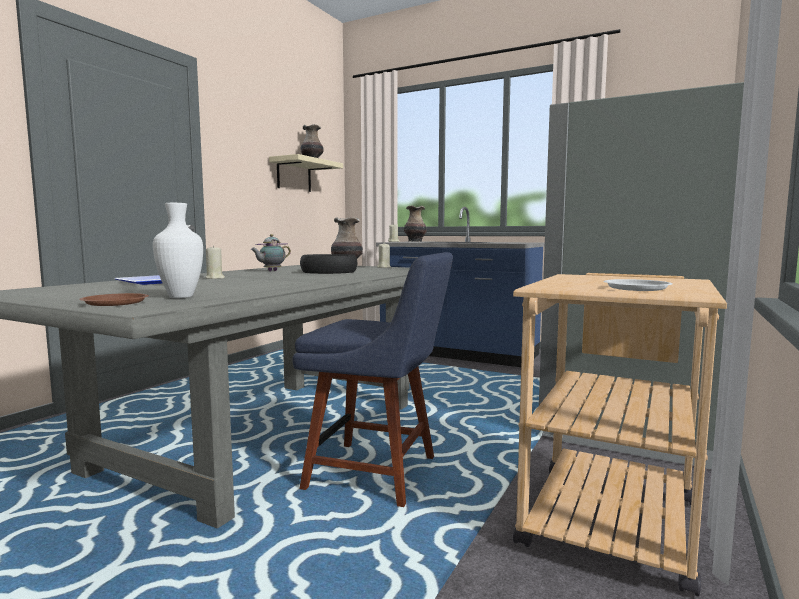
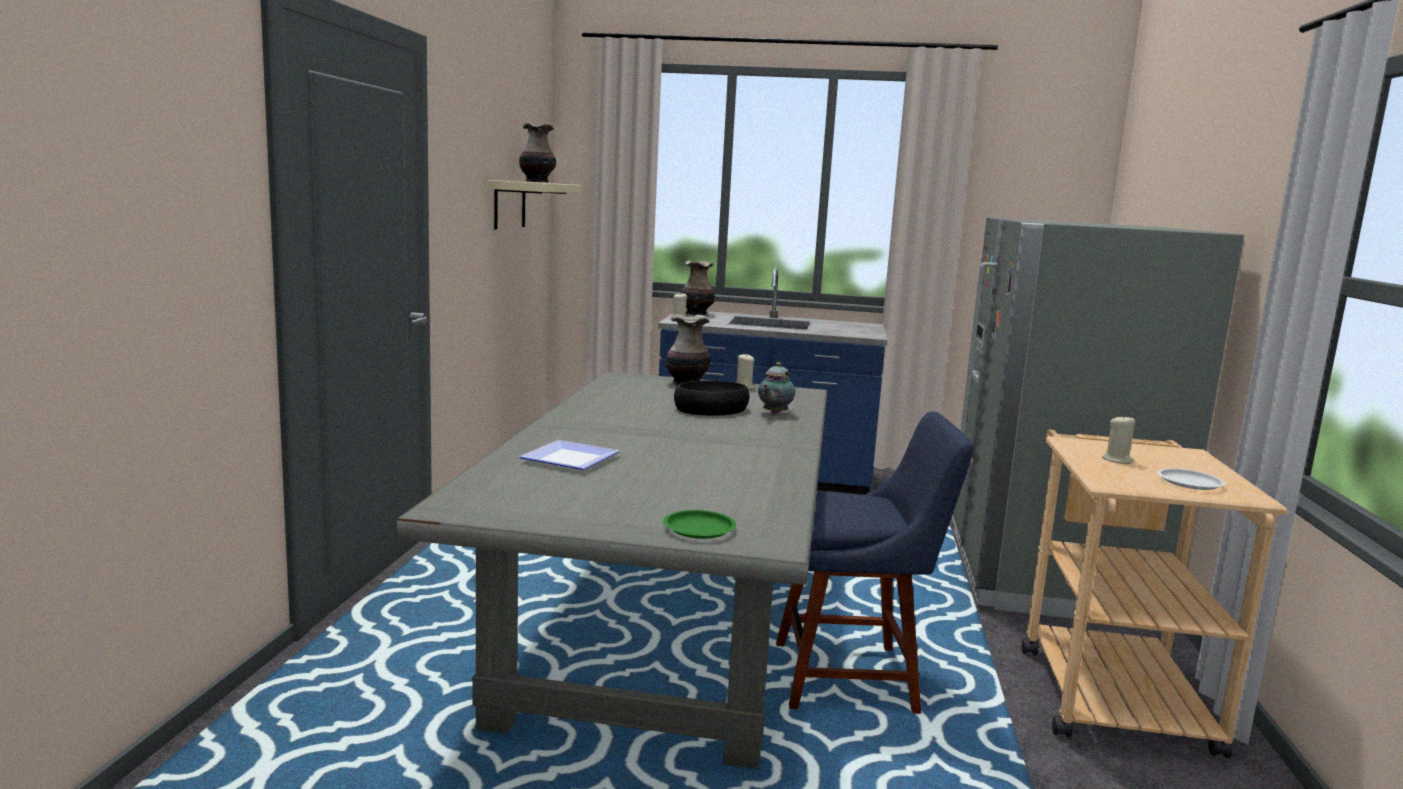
camera: 20 degrees left, 5 degrees up
brown plate [79,293,149,306] -> green plate [663,510,736,539]
white vase [153,203,203,298] -> none
beige candle [205,245,225,279] -> beige candle moved to [1102,415,1135,464]
teapot [251,234,291,271] -> teapot moved to [758,362,795,415]

